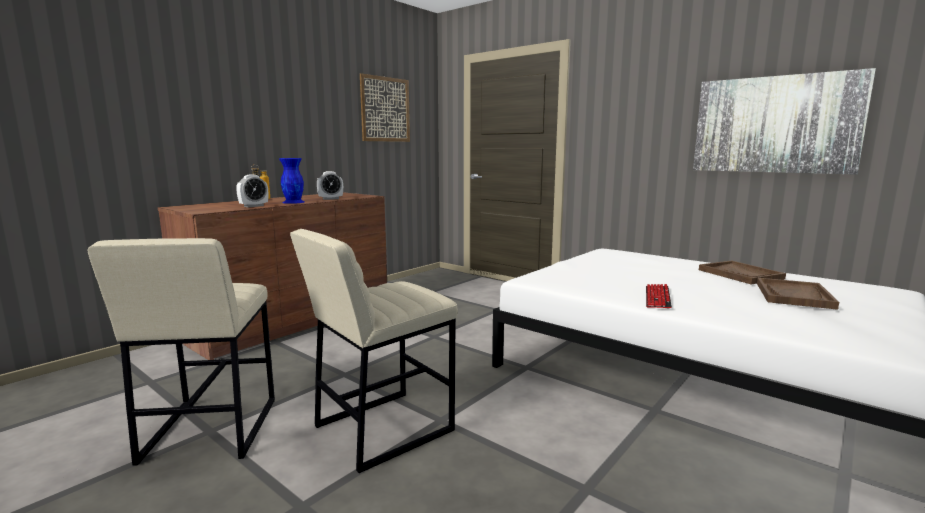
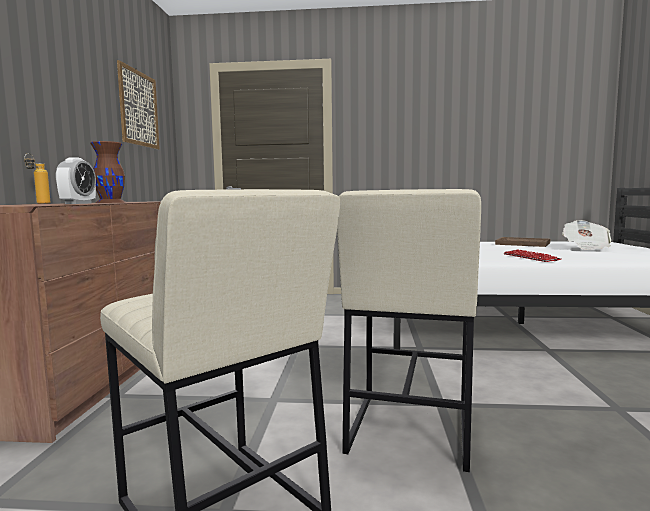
camera: 35 degrees left, 5 degrees down
blue vase [279,158,304,204] -> brown vase [90,141,127,203]
alarm clock [317,171,343,200] -> none
picture [693,68,876,175] -> none
brown tray [757,278,839,310] -> newspaper [562,220,611,250]

